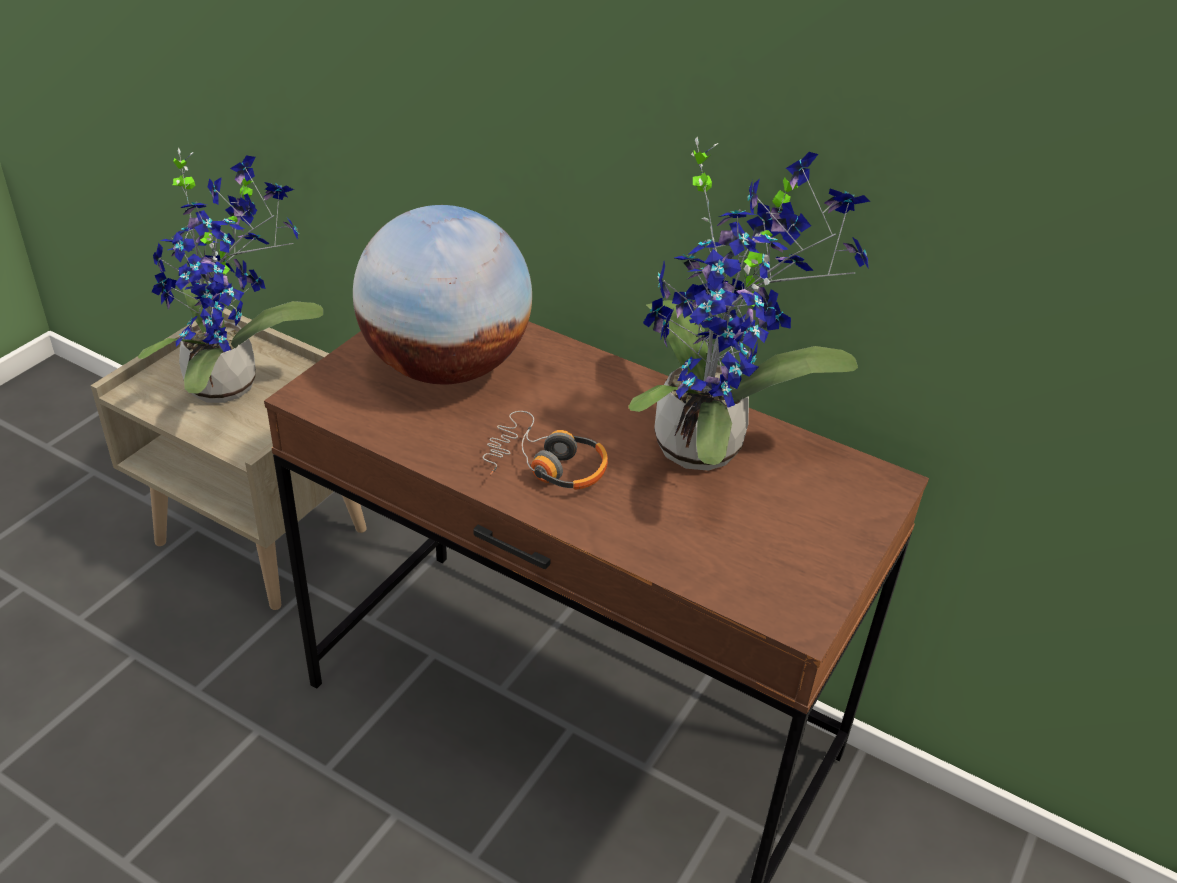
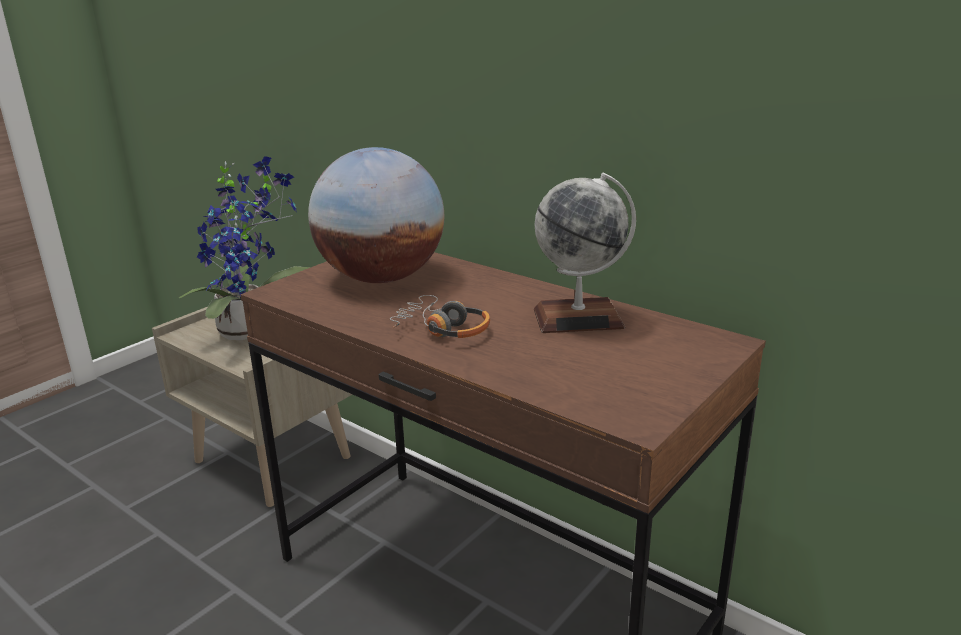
camera: 10 degrees right, 15 degrees down
potted plant [628,137,871,471] -> globe [534,173,636,333]

